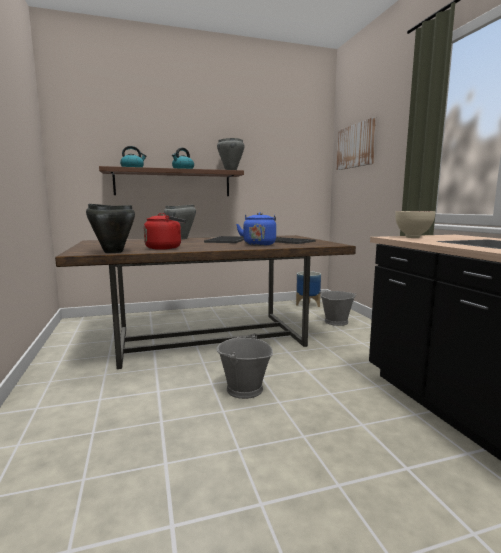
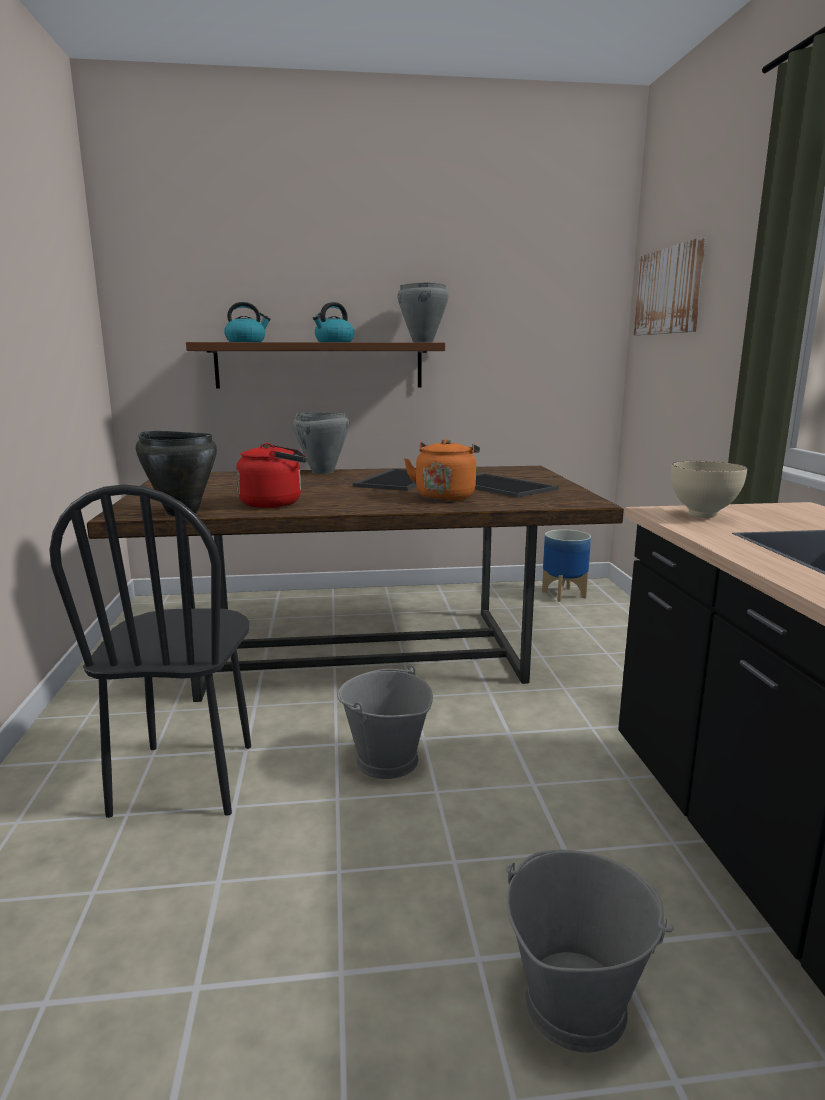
camera: 10 degrees right, 5 degrees up
blue kettle [236,212,276,246] -> orange kettle [404,439,480,501]
grey bucket [319,290,357,326] -> grey bucket moved to [506,850,674,1053]
none -> black chair [49,484,251,818]

